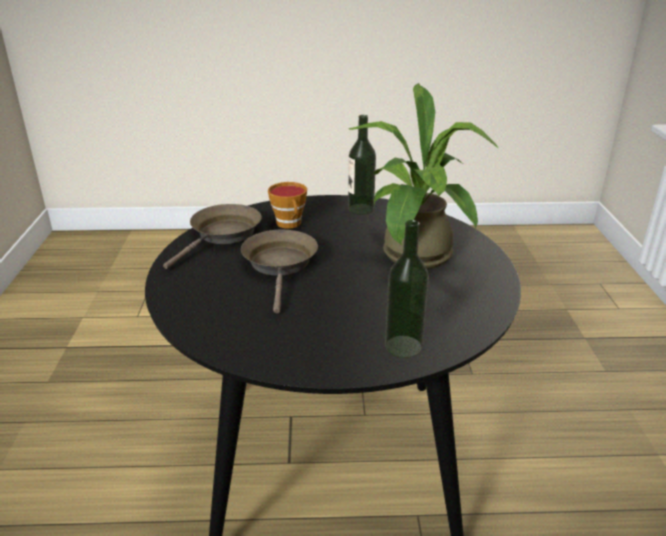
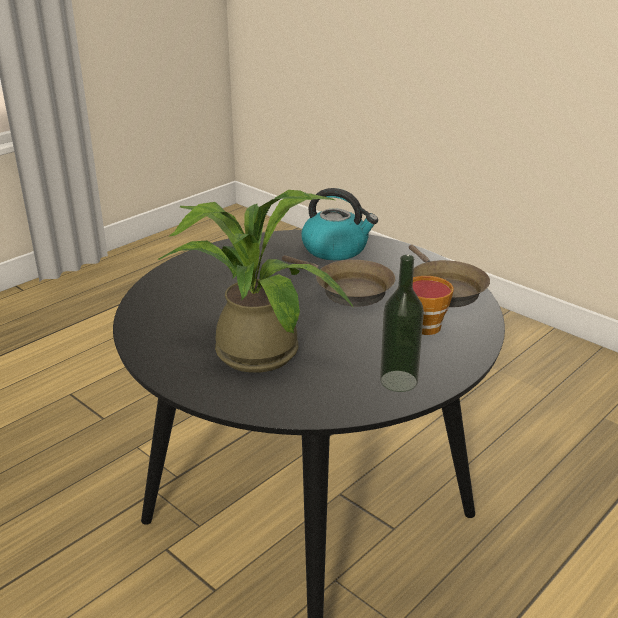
camera: 135 degrees right, 0 degrees up
bottle [385,220,429,358] -> none
none -> kettle [301,188,378,260]

